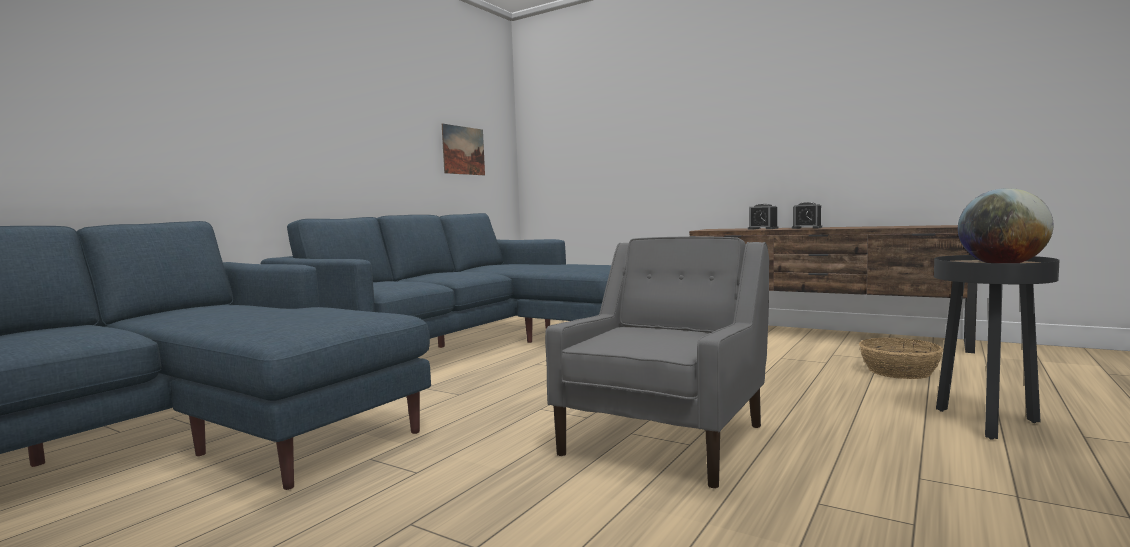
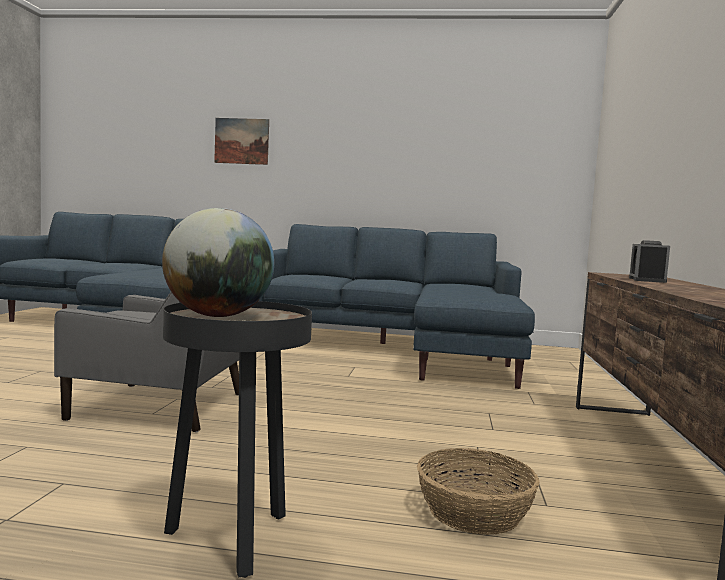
camera: 65 degrees right, 0 degrees up
picture [442,124,485,175] -> picture moved to [214,118,269,165]
alarm clock [792,202,822,229] -> none

